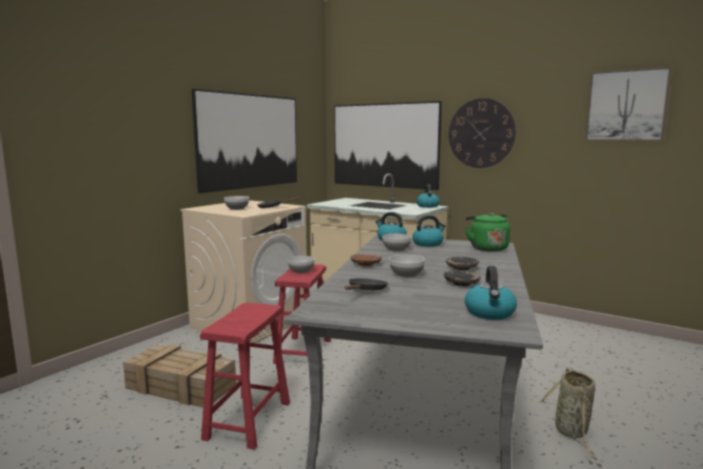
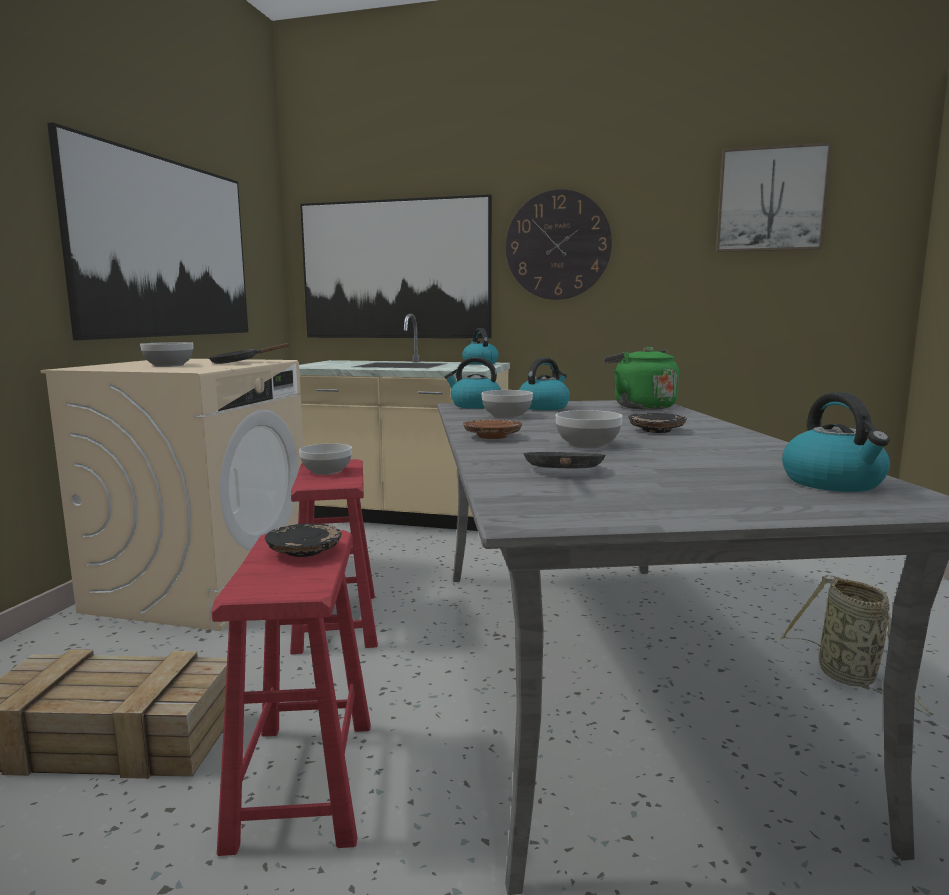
camera: 20 degrees left, 0 degrees up
black plate [444,271,481,286] -> black plate moved to [265,523,342,557]

